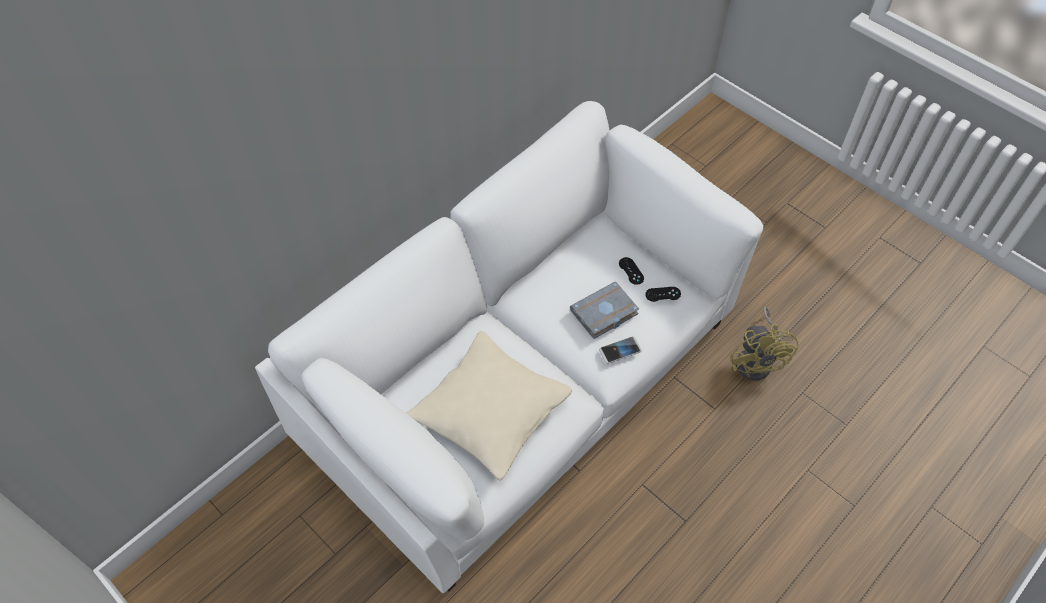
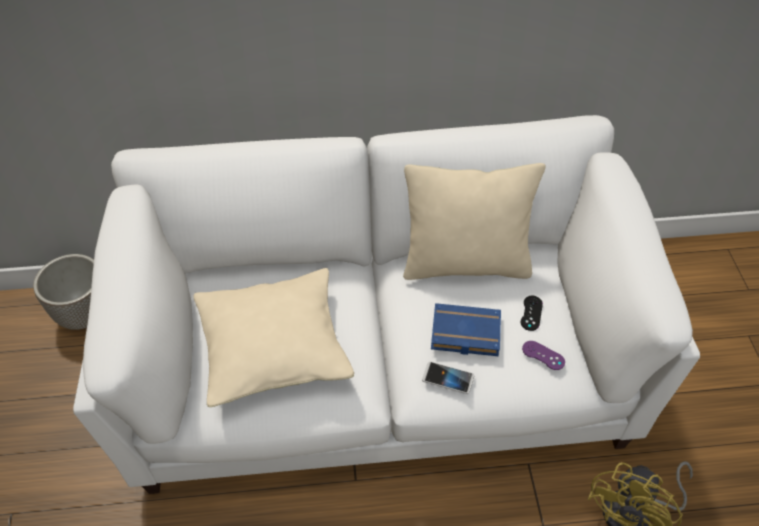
camera: 40 degrees right, 5 degrees down
grey book [570,282,639,339] -> blue book [431,303,501,356]
black game controller [645,287,681,302] -> purple game controller [522,341,565,370]
none -> planter [33,254,94,330]
none -> beige pillow [403,163,545,280]

